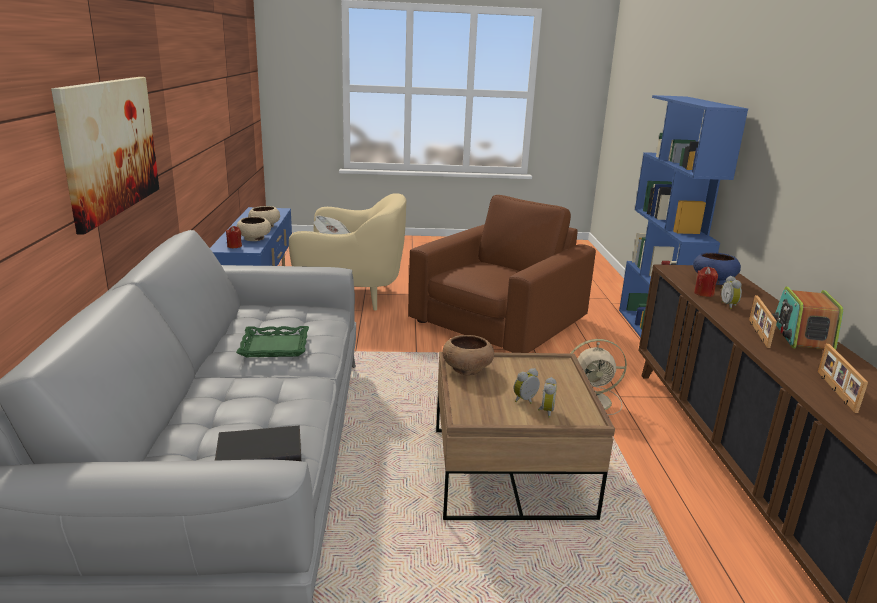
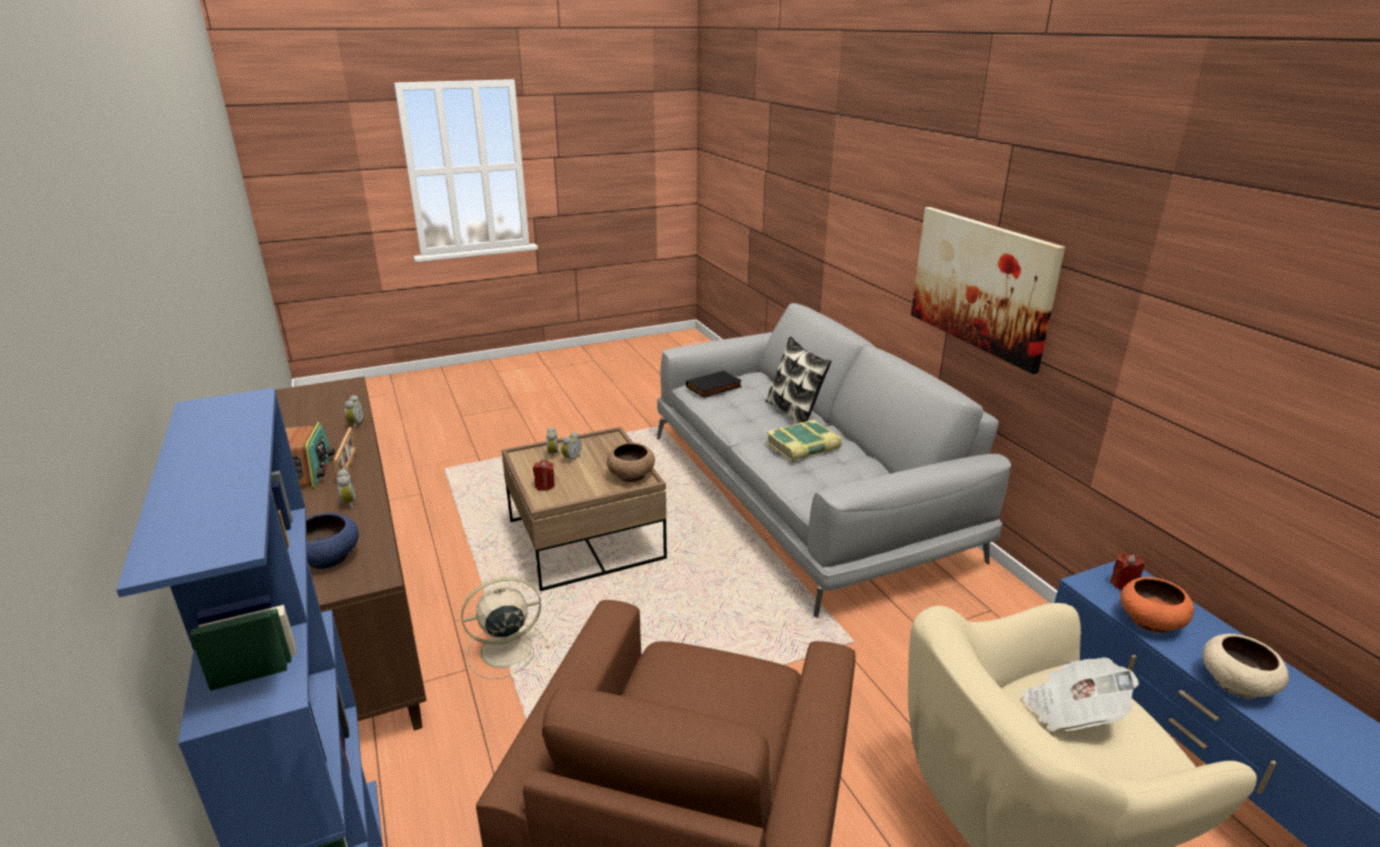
camera: 160 degrees right, 5 degrees up
beige bowl [236,216,271,241] -> orange bowl [1120,577,1194,633]
green tray [236,326,309,357] -> book [766,420,842,461]
red candle [694,267,718,297] -> red candle moved to [533,460,555,491]
picture frame [818,344,868,413] -> none
none -> alarm clock [345,395,363,429]
none -> pillow [766,336,832,424]

